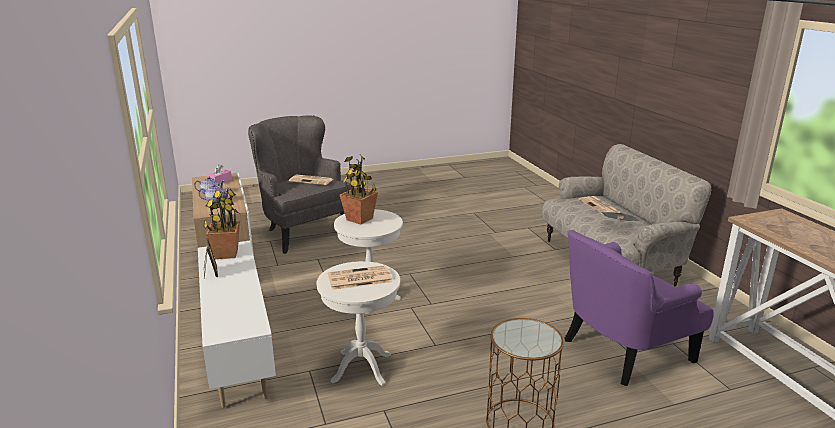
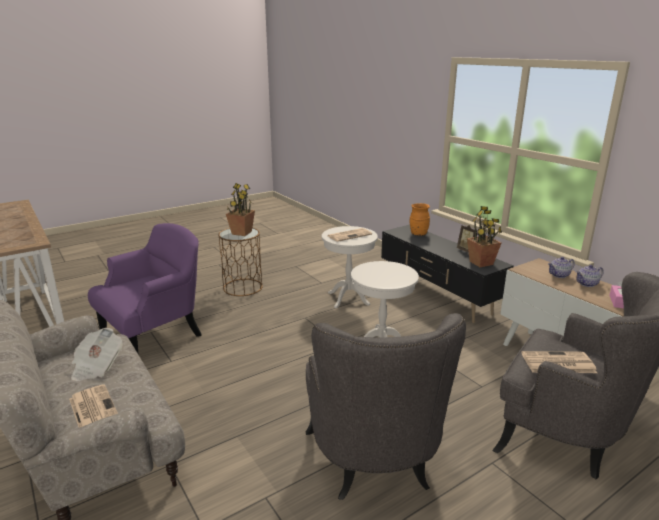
camera: 165 degrees right, 0 degrees up
white tv stand [198,241,276,408] -> black tv stand [381,225,514,323]
potted plant [340,155,378,224] -> potted plant moved to [226,183,255,236]
none -> grey armchair [306,313,466,500]
none -> orange vase [410,203,430,236]

